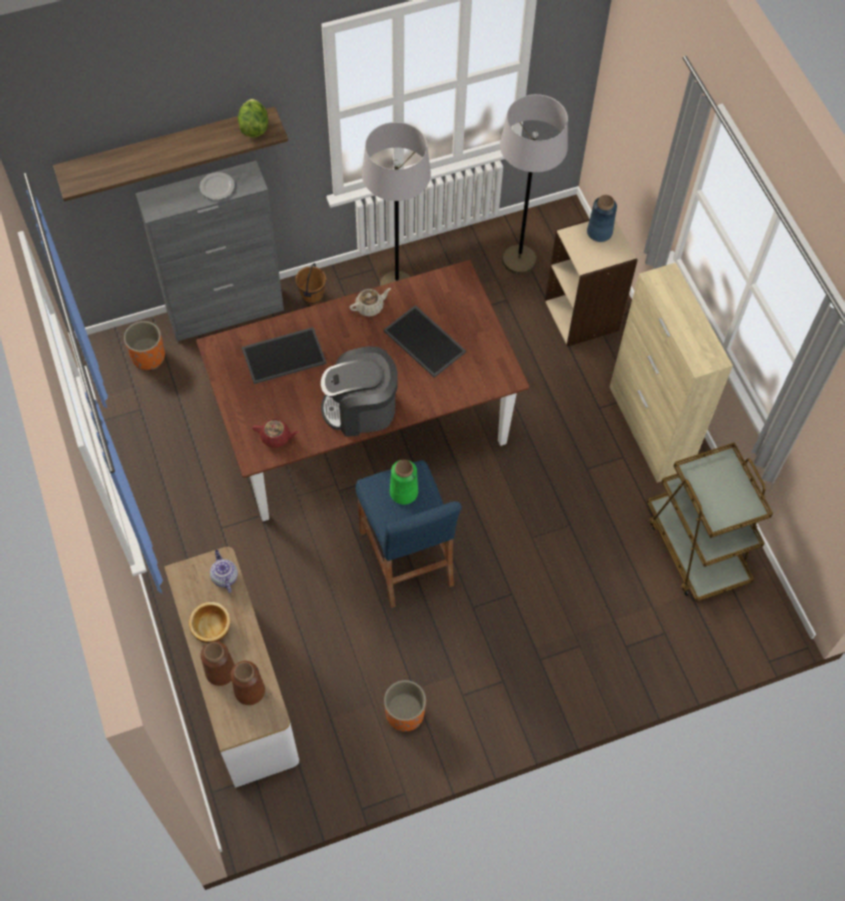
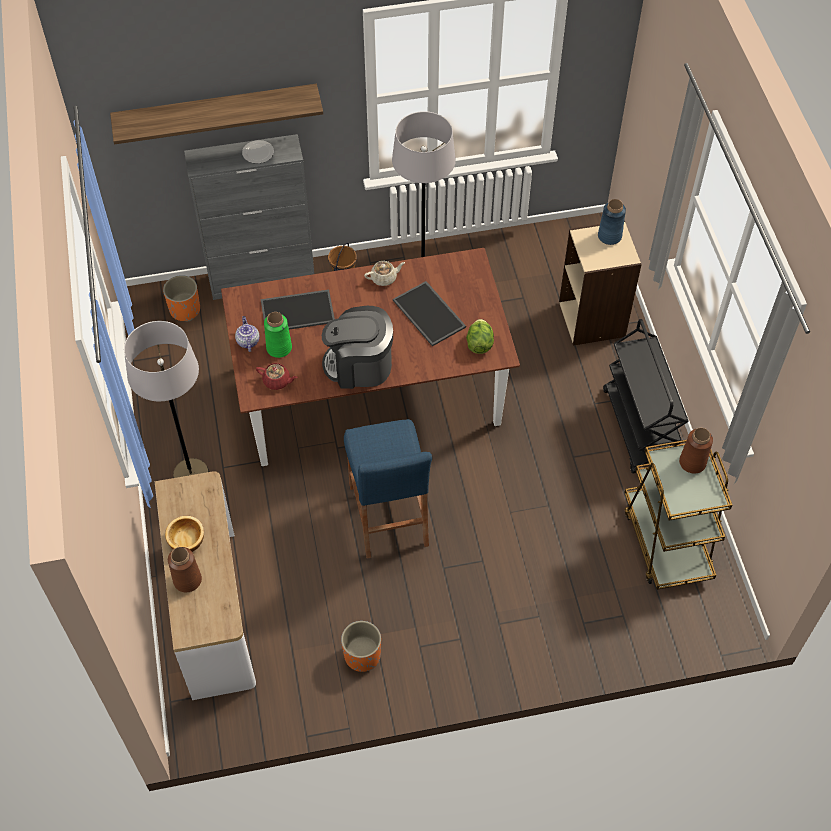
camera: 10 degrees right, 5 degrees down
teapot [210,550,238,593] -> teapot moved to [235,316,260,352]
brown vase [231,661,265,705] -> brown vase moved to [679,428,713,474]
lettuce [238,99,268,137] -> lettuce moved to [466,319,494,354]
green vase [390,460,418,505] -> green vase moved to [264,312,292,358]
grey floor lamp [500,94,568,274] -> grey floor lamp moved to [124,321,209,478]
beige cabinet [609,263,733,483] -> black cart [603,319,689,474]

